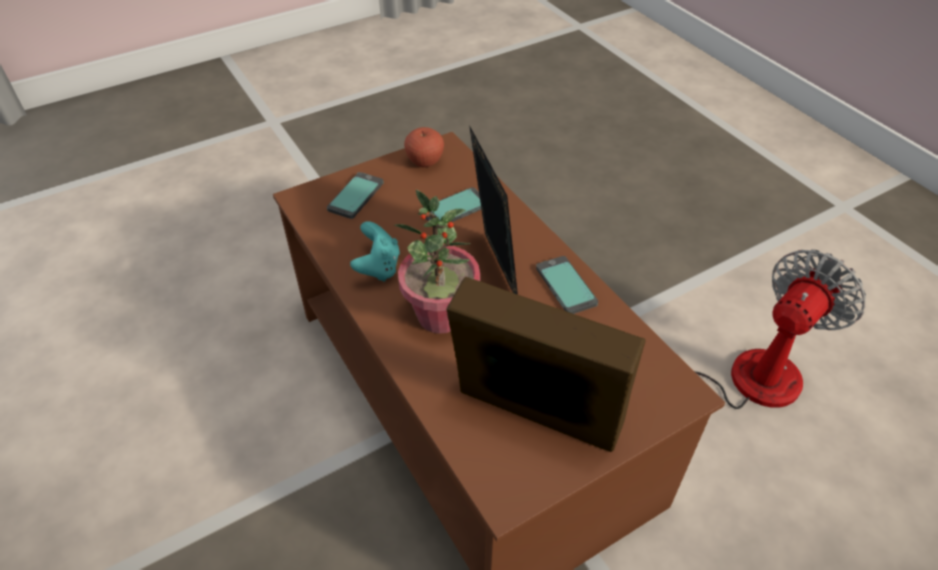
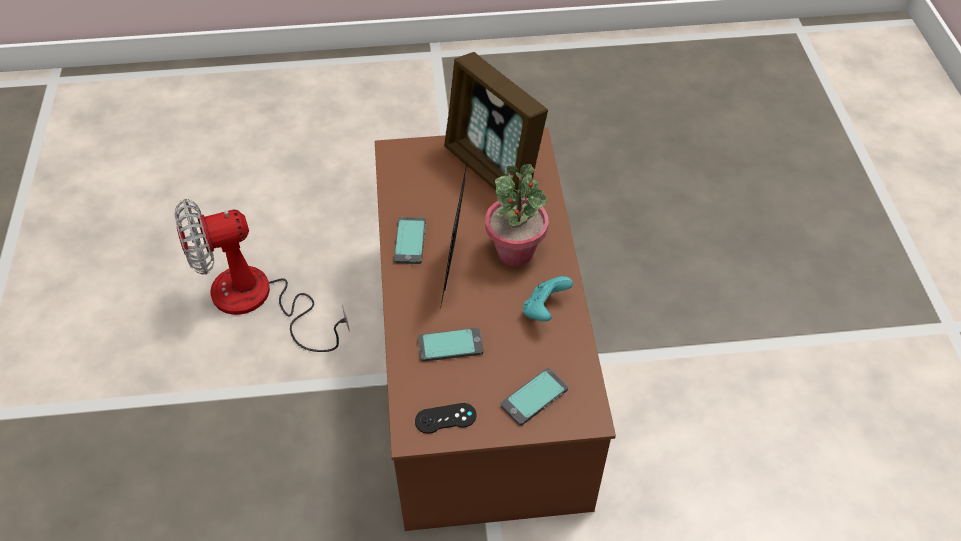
camera: 155 degrees left, 5 degrees up
apple [404,127,444,167] -> black game controller [415,403,477,434]

